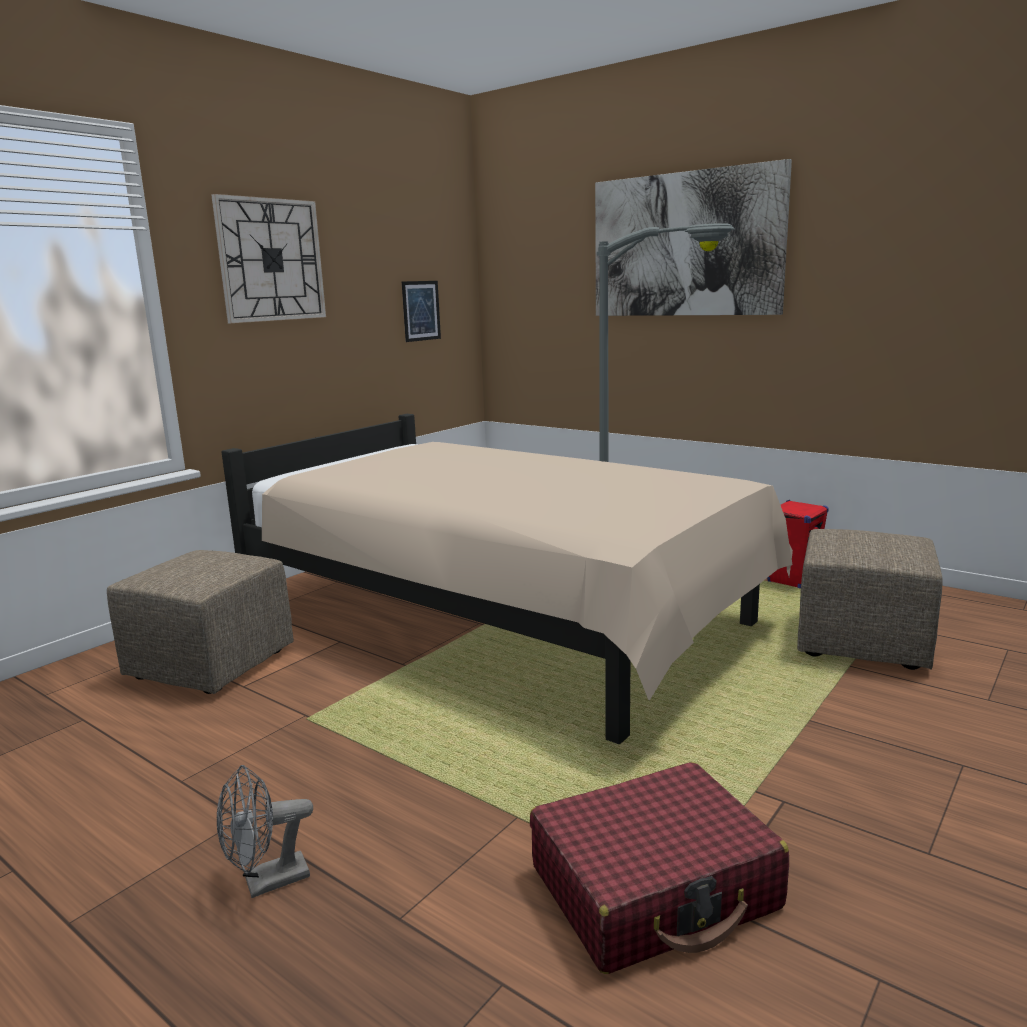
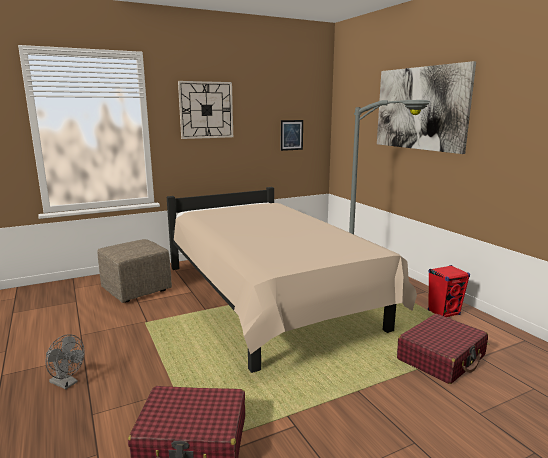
camera: 25 degrees right, 0 degrees up
grey fan [217,765,313,898] -> grey fan turned 150 degrees counterclockwise [45,334,84,389]
beige ottoman [797,529,943,670] -> red suitcase [397,314,488,384]

